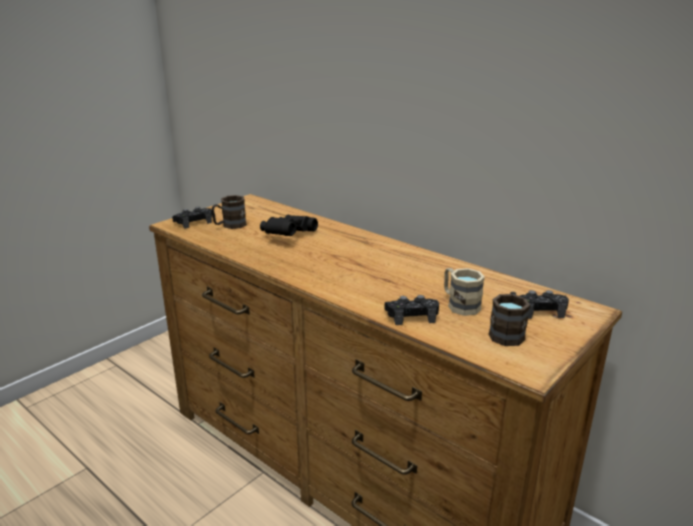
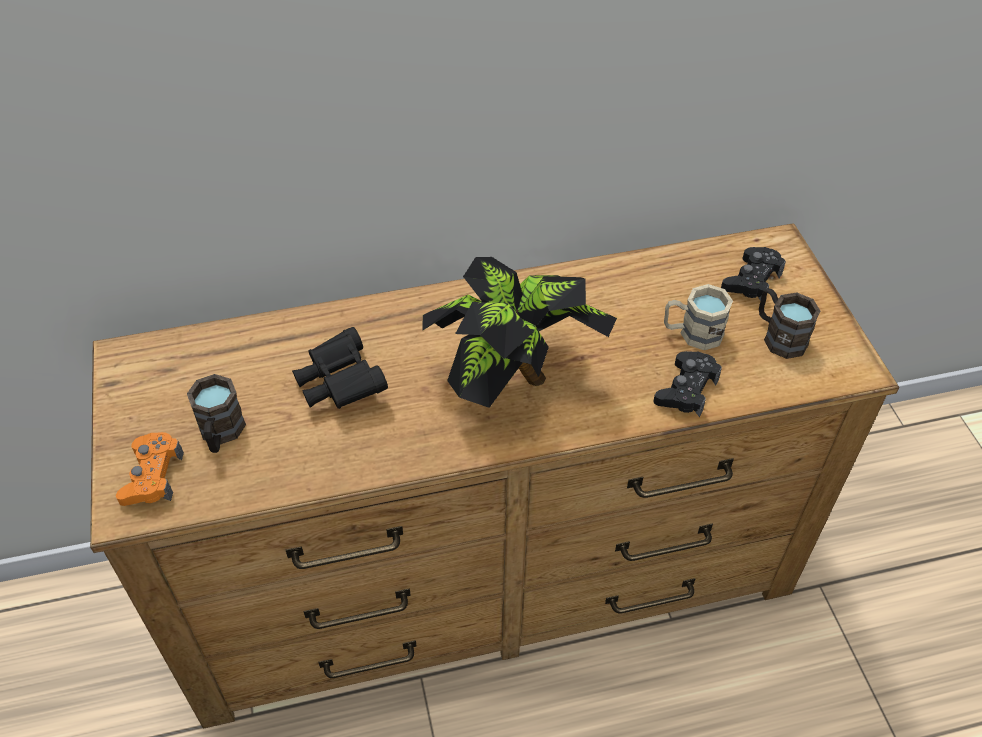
camera: 55 degrees left, 25 degrees up
black game controller [172,207,212,229] -> orange game controller [116,432,184,506]
none -> potted plant [422,257,617,408]

